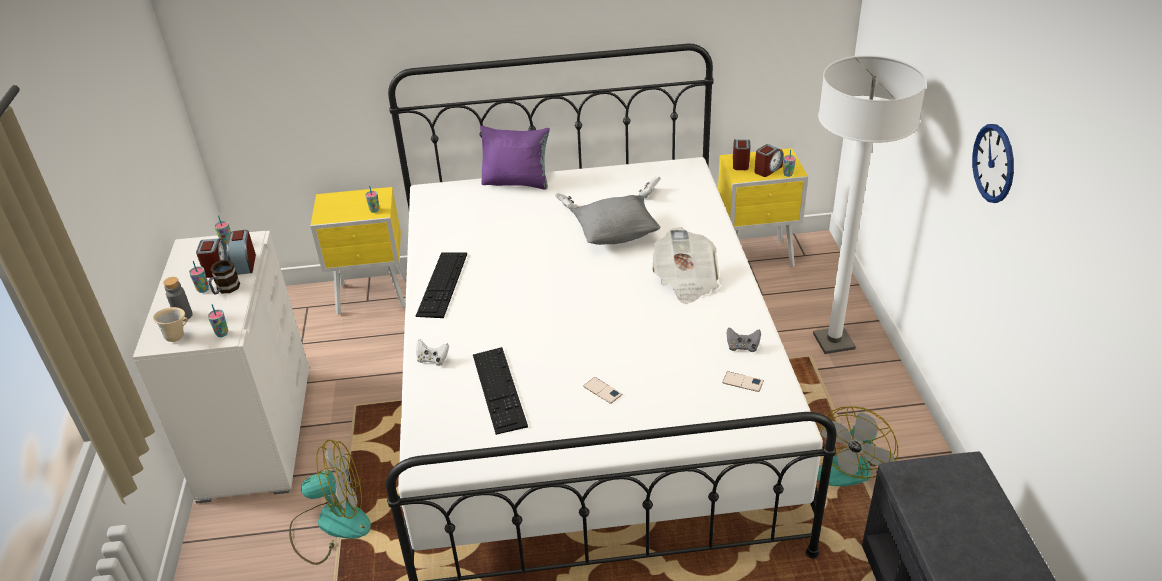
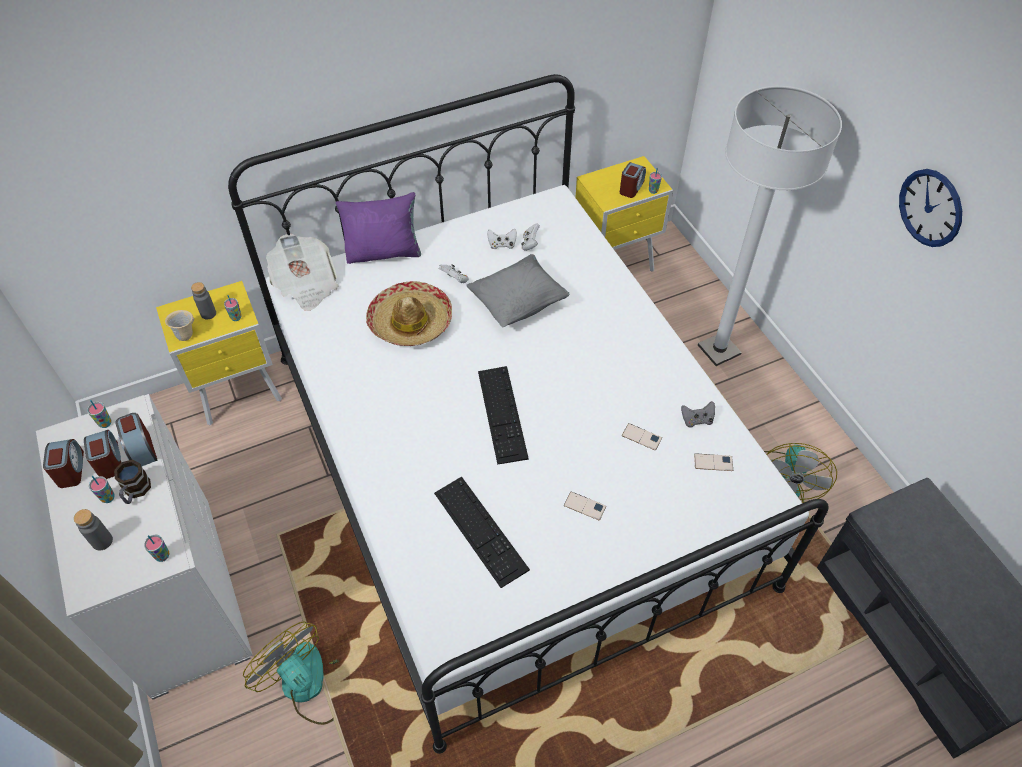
camera: 20 degrees left, 15 degrees up
beige mug [153,307,188,342] -> beige mug moved to [165,310,194,341]
fan [289,440,371,565] -> fan turned 105 degrees counterclockwise [243,621,339,725]
keyboard [416,253,467,318] -> keyboard moved to [478,366,529,465]
white game controller [416,339,449,366] -> white game controller moved to [487,229,517,249]
newspaper [652,227,719,304] -> newspaper moved to [266,233,339,311]
alarm clock [733,139,750,170] -> alarm clock moved to [43,439,84,488]
none -> grey bottle [191,282,216,320]
none -> hat [366,281,452,346]
none -> phone [622,423,662,450]

